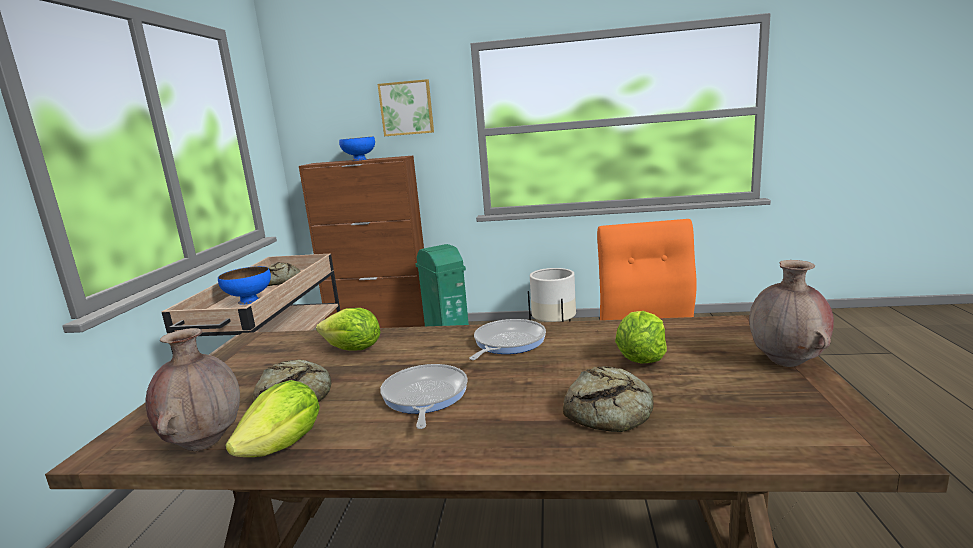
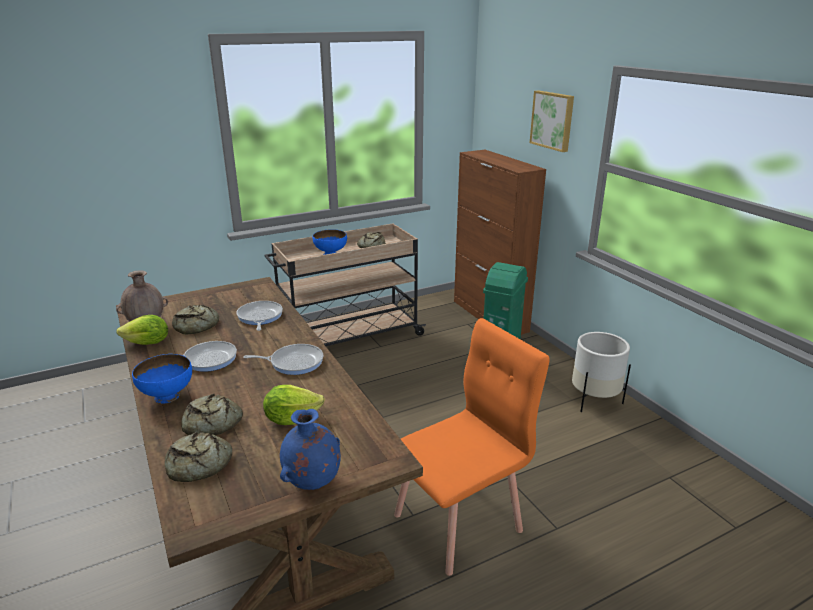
camera: 55 degrees right, 10 degrees up
lettuce [316,308,381,350] -> frying pan [236,301,283,331]
blue bowl [339,136,375,161] -> blue bowl moved to [132,354,192,403]
brown vase [749,260,834,367] -> blue vase [280,409,341,490]
none -> bread [165,432,232,482]

